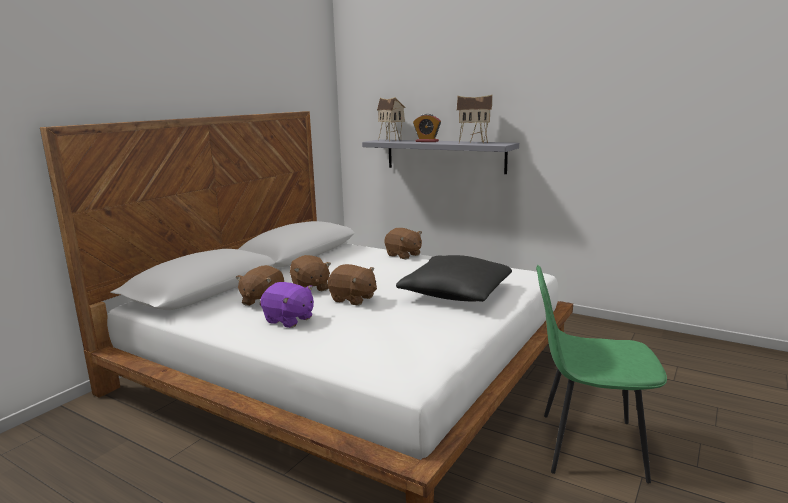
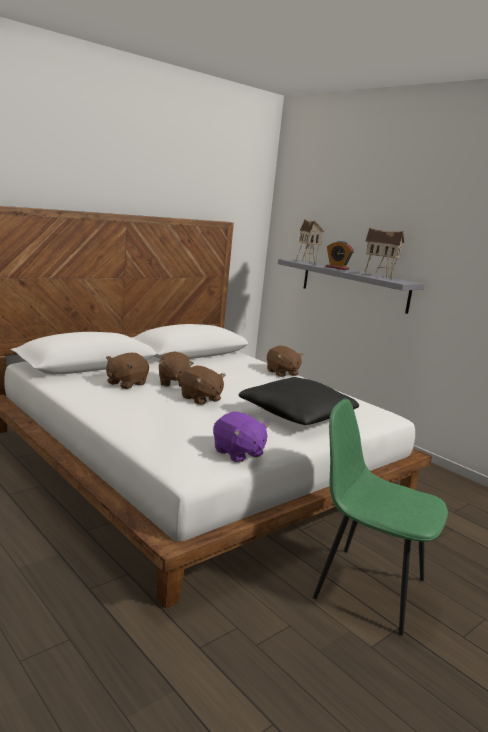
camera: 15 degrees right, 0 degrees up
purple plush toy [260,282,314,328] -> purple plush toy moved to [213,412,270,463]

